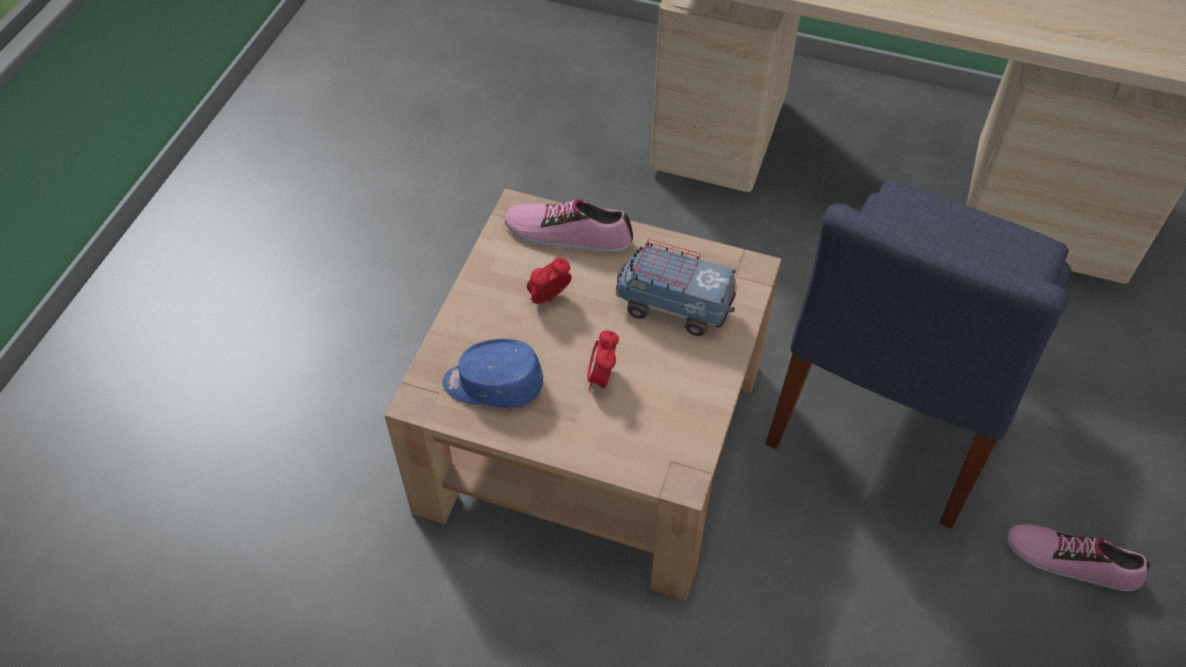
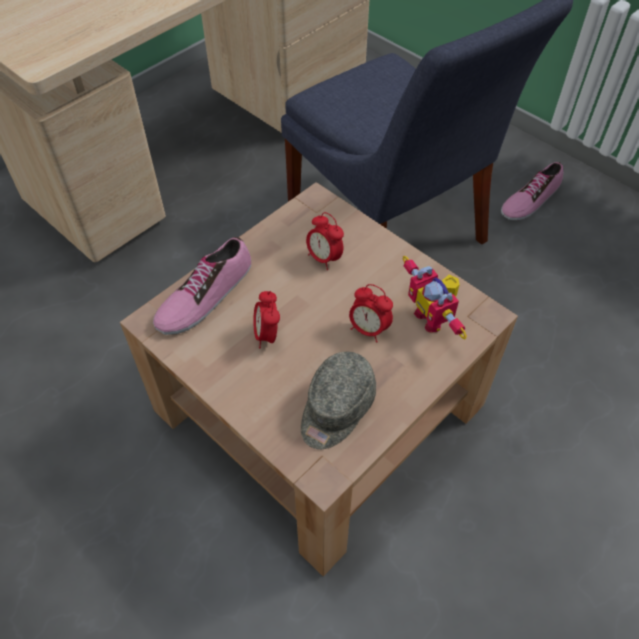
camera: 65 degrees left, 0 degrees up
blue cap [442,339,543,408] -> grey cap [301,352,376,449]
toy truck [616,239,737,336] -> alarm clock [306,212,344,270]
none -> toy robot [402,256,467,339]

